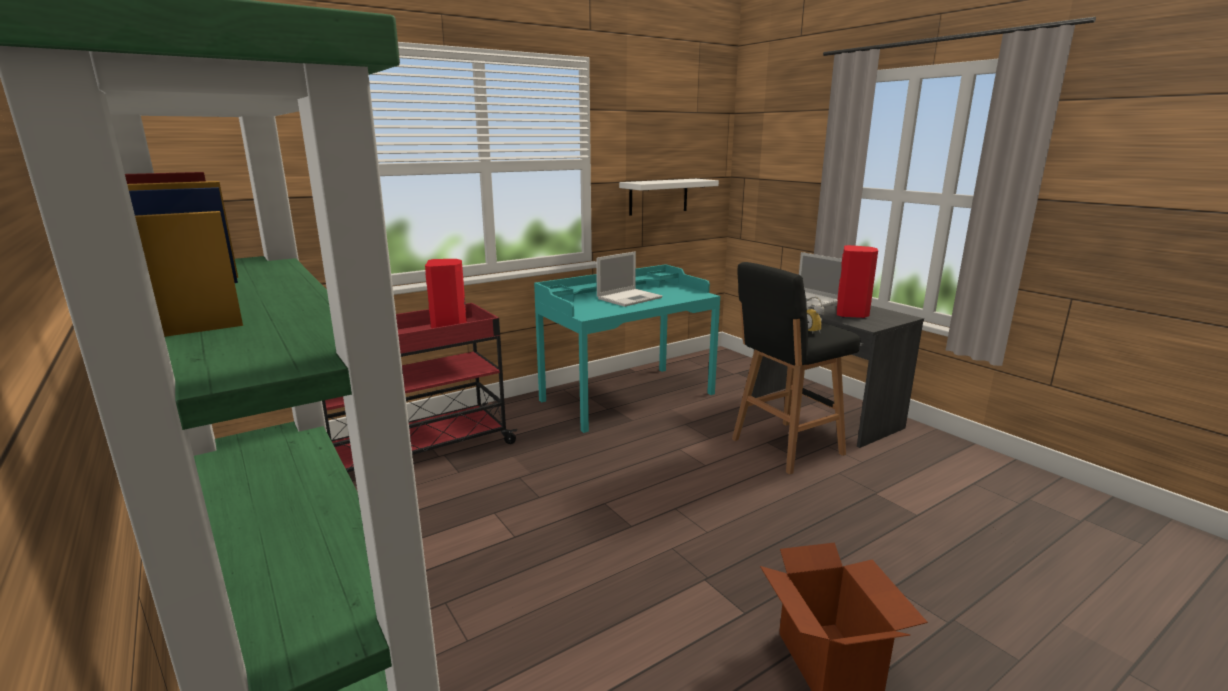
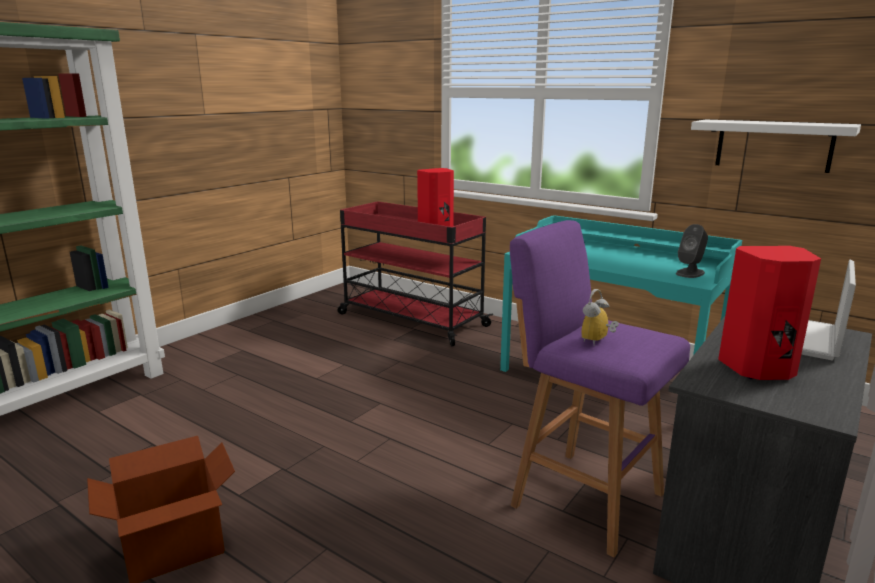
camera: 70 degrees right, 0 degrees up
laptop [596,251,662,307] -> none
black stool [732,262,860,475] -> purple stool [510,220,690,557]
none -> grey speaker [676,224,708,278]

